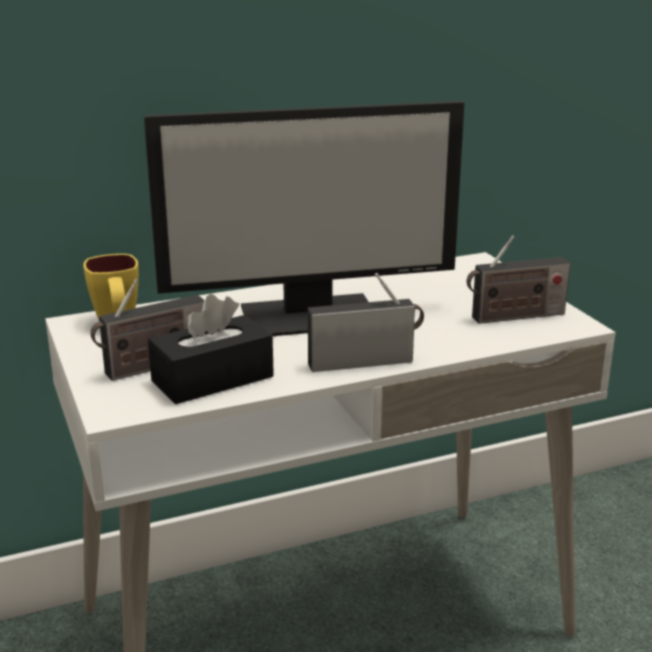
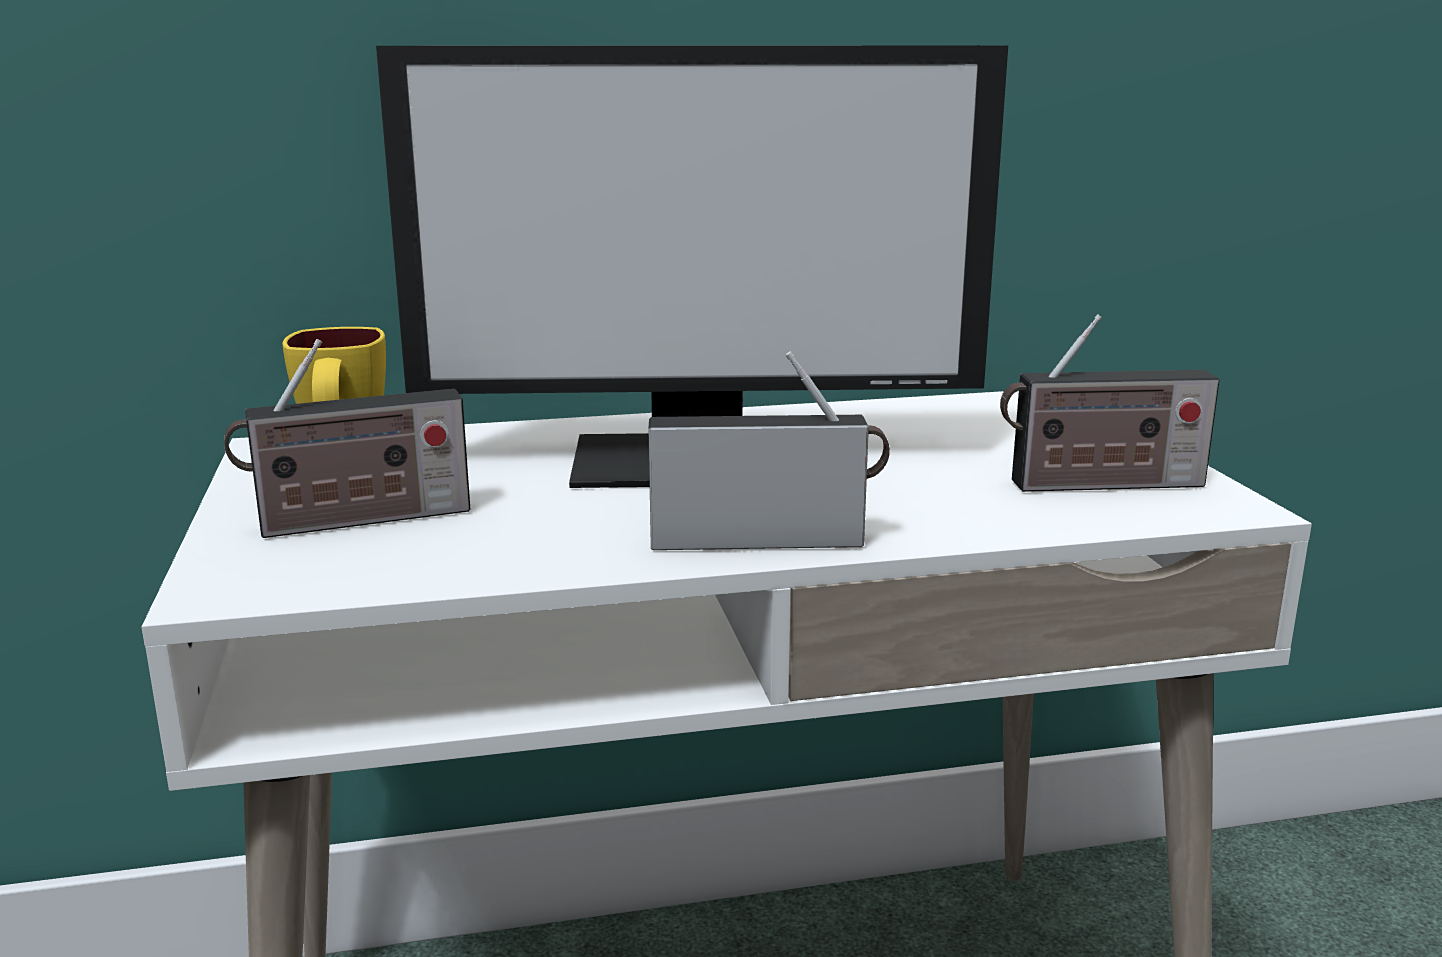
camera: 10 degrees right, 5 degrees down
black tissue box [148,294,274,404] -> none

